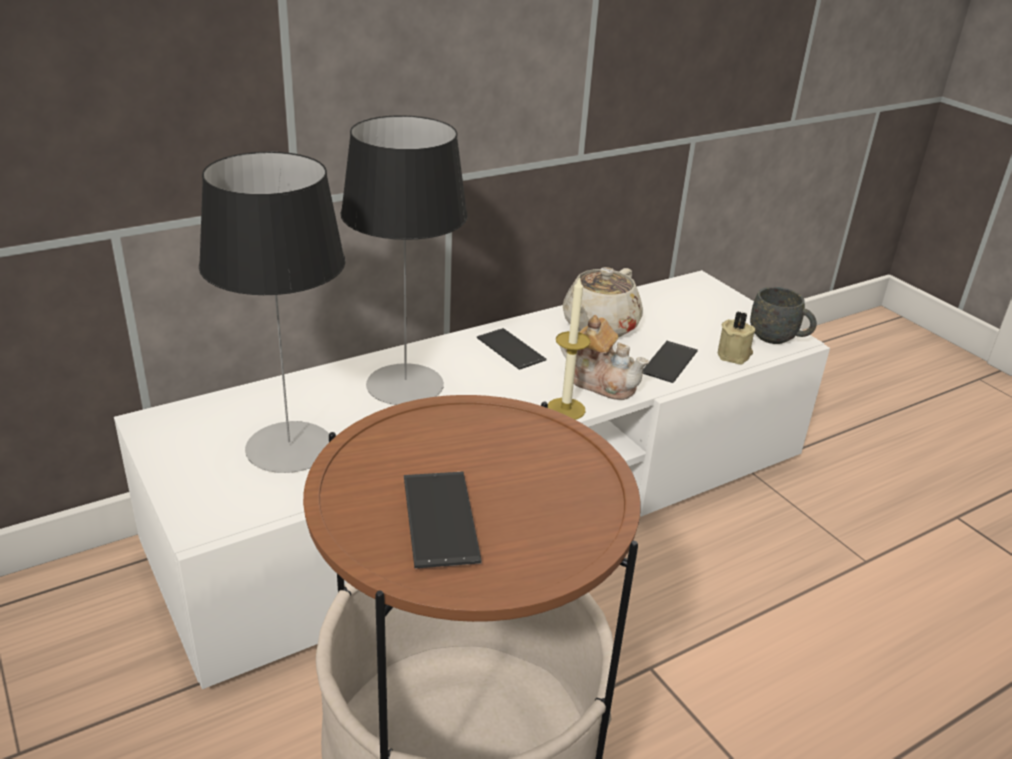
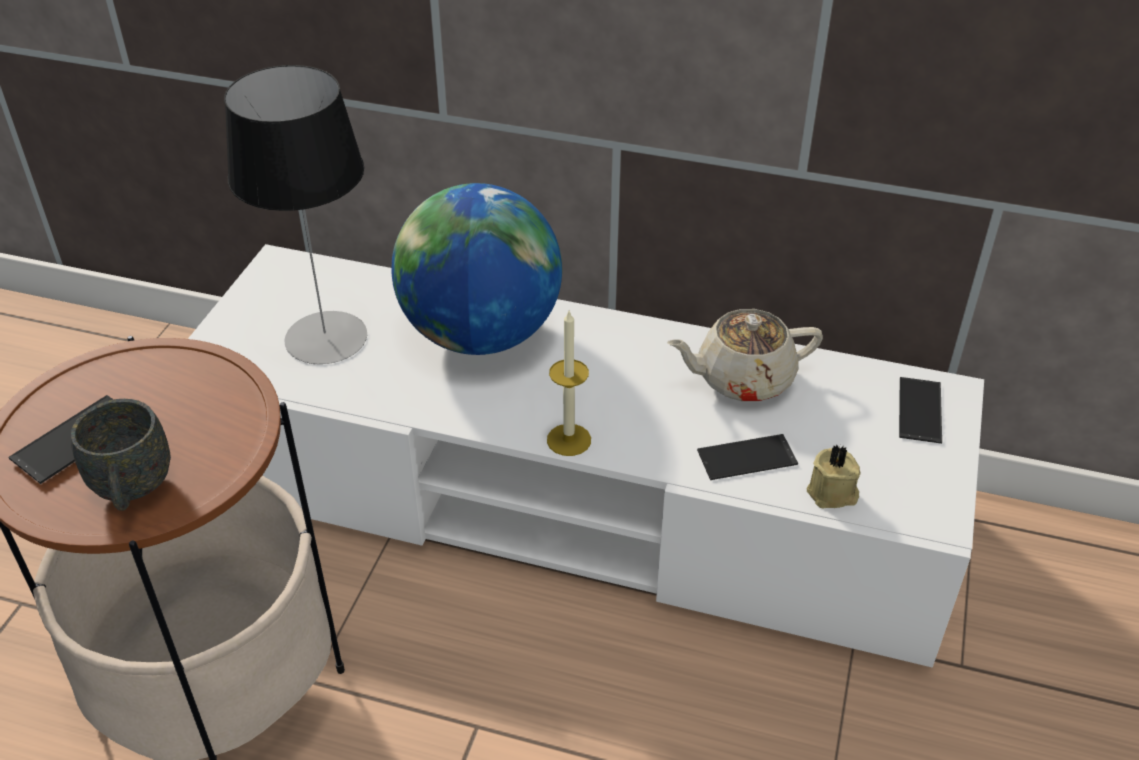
camera: 50 degrees right, 10 degrees up
table lamp [341,115,468,405] -> globe [391,183,562,355]
phone [477,328,546,370] -> phone moved to [899,377,942,444]
teapot [560,315,649,400] -> none
grey mug [750,287,817,344] -> grey mug moved to [71,399,171,511]

